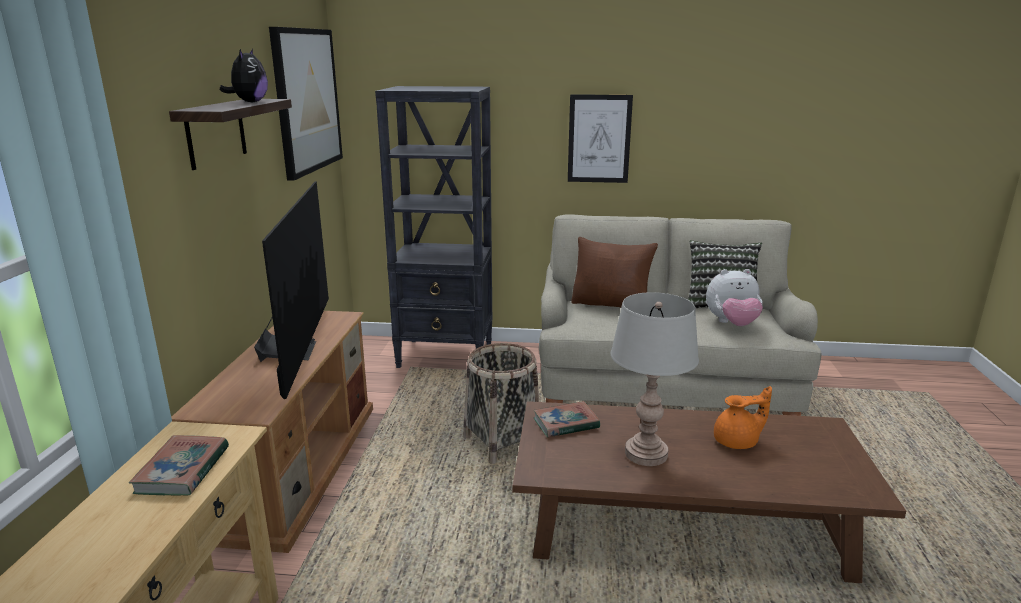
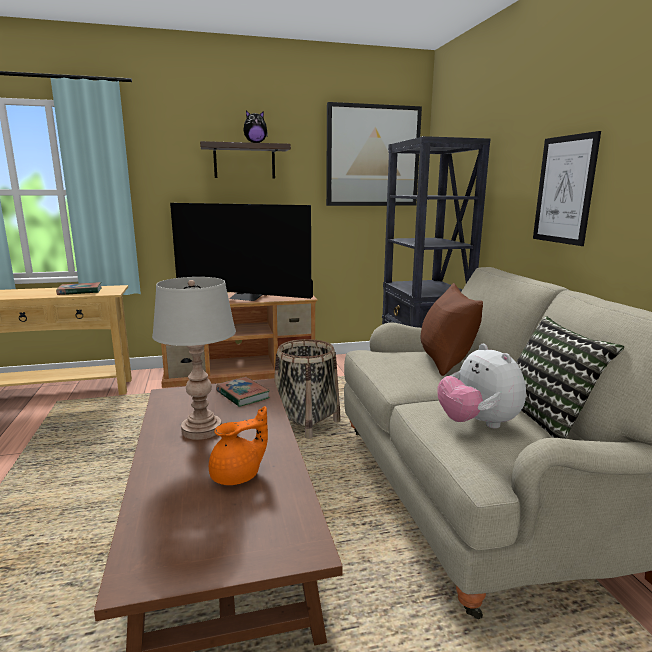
camera: 70 degrees right, 5 degrees down
television [254,182,329,399] -> television turned 45 degrees clockwise [170,203,313,301]
orange teapot [714,386,772,449] -> orange teapot turned 90 degrees counterclockwise [209,406,268,485]

